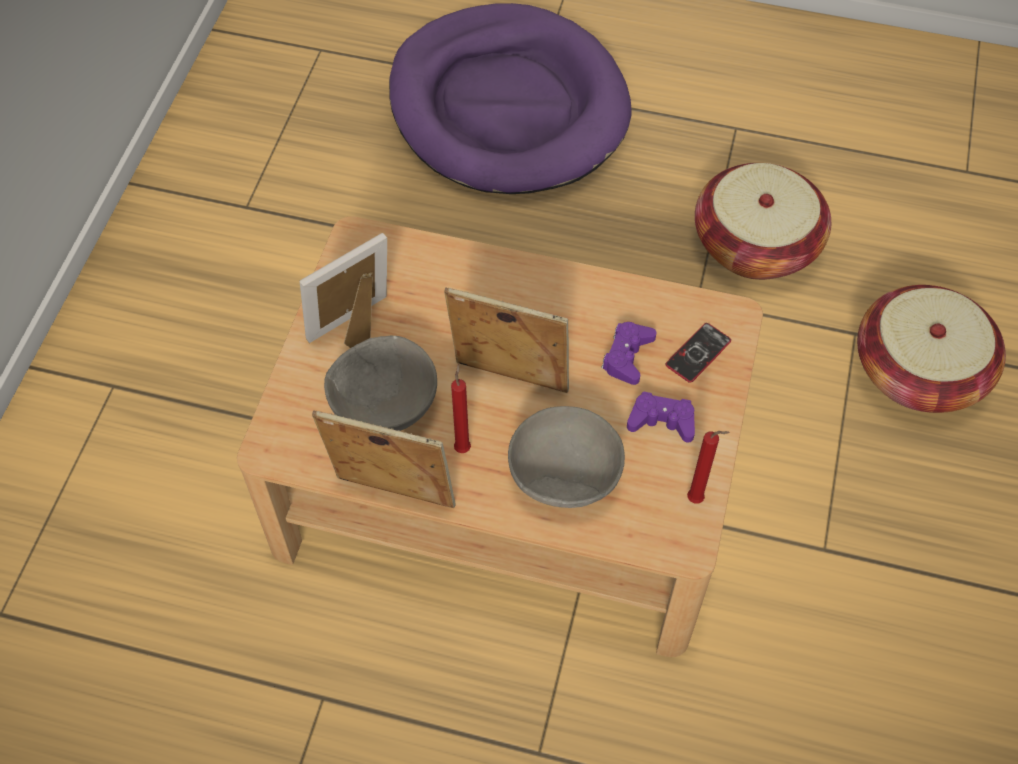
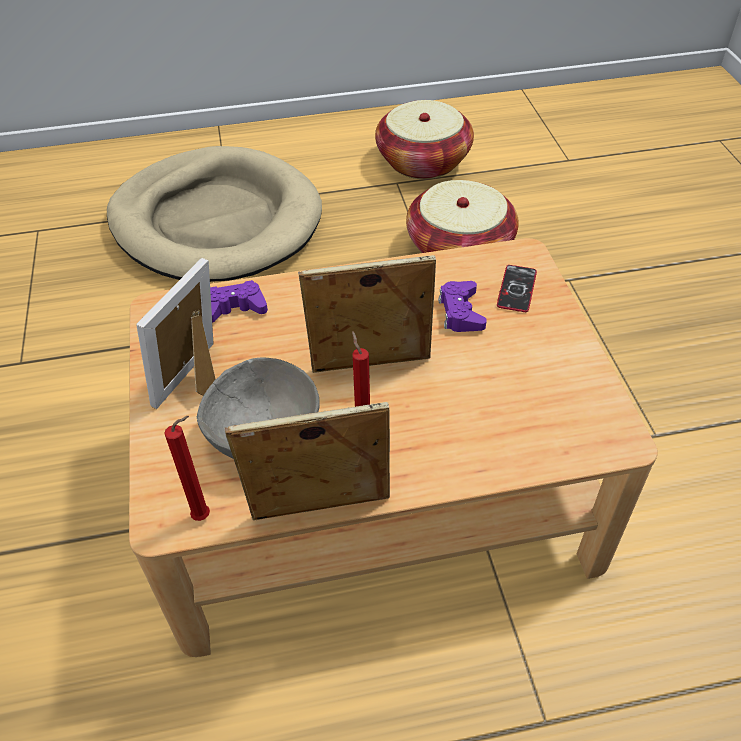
camera: 25 degrees left, 10 degrees down
purple dog bed [389,3,632,194] -> beige dog bed [107,146,322,282]
grey bowl [508,406,625,508] -> none
purple game controller [627,391,695,443] -> purple game controller moved to [210,280,268,323]
red candle [687,431,730,504] -> red candle moved to [164,416,210,521]
basket [857,285,1006,413] -> basket moved to [375,100,474,179]

